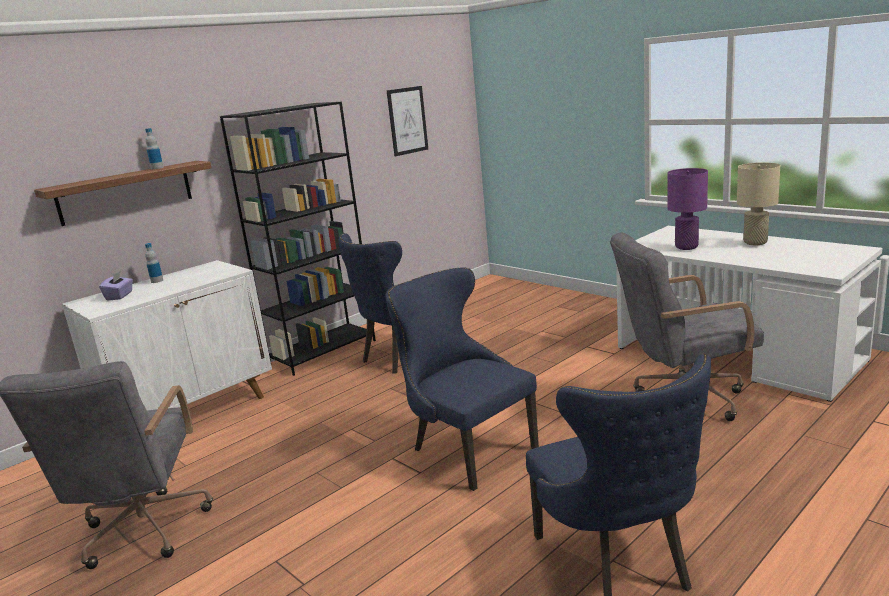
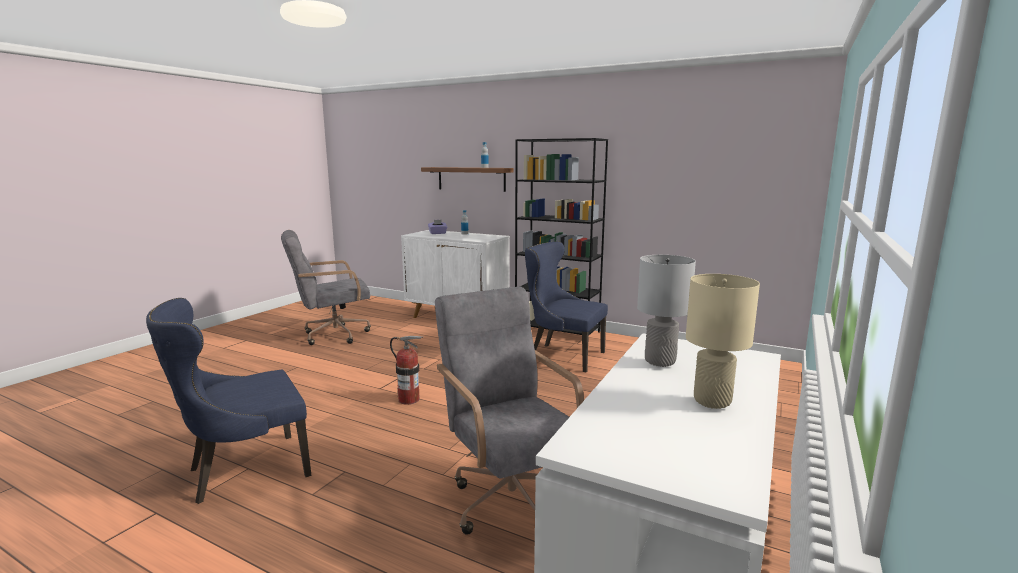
camera: 70 degrees right, 5 degrees down
blue chair [385,267,539,491] -> fire extinguisher [390,336,423,405]
picture [387,86,428,156] -> none
purple table lamp [667,168,708,250] -> grey table lamp [637,255,696,367]

